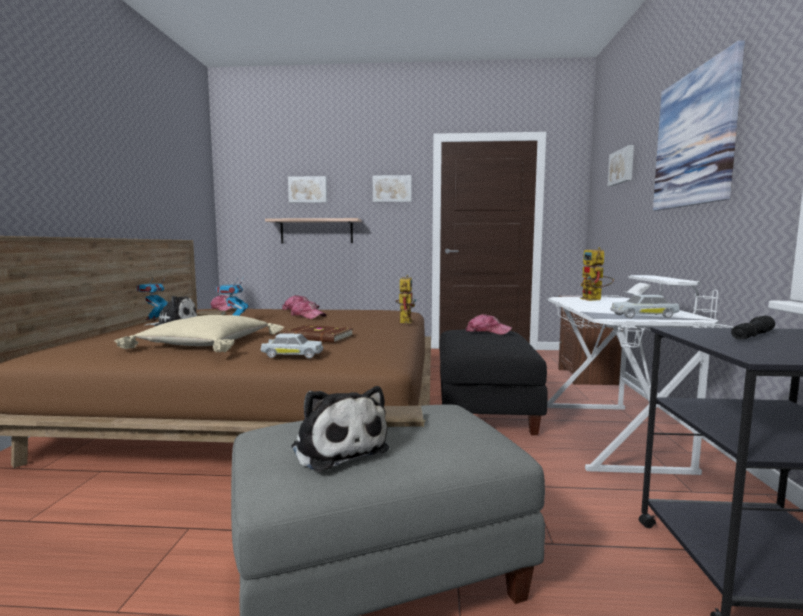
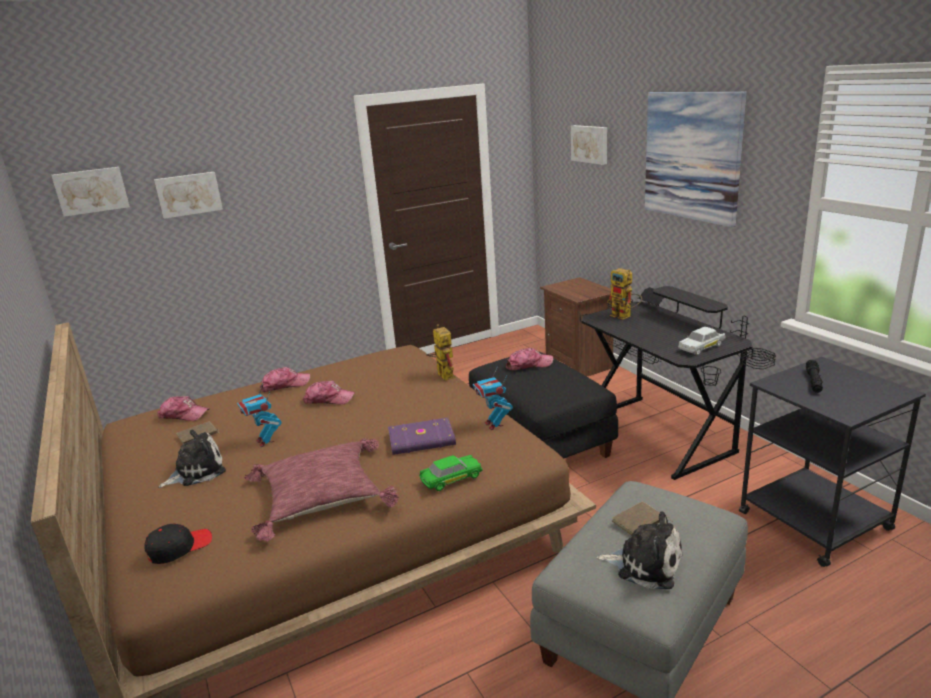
camera: 30 degrees left, 15 degrees up
beige pillow [113,315,284,353] -> red pillow [245,438,399,541]
toy robot [137,277,168,320] -> toy robot moved to [473,366,513,430]
white toy car [261,333,323,358] -> green toy car [420,455,483,491]
shelf [265,218,361,243] -> none
brown book [283,325,353,343] -> purple book [388,418,456,455]
picture [373,175,411,202] -> picture moved to [51,167,130,217]
white desk [547,275,733,475] -> black desk [580,286,776,480]
none -> black cap [144,524,212,564]

